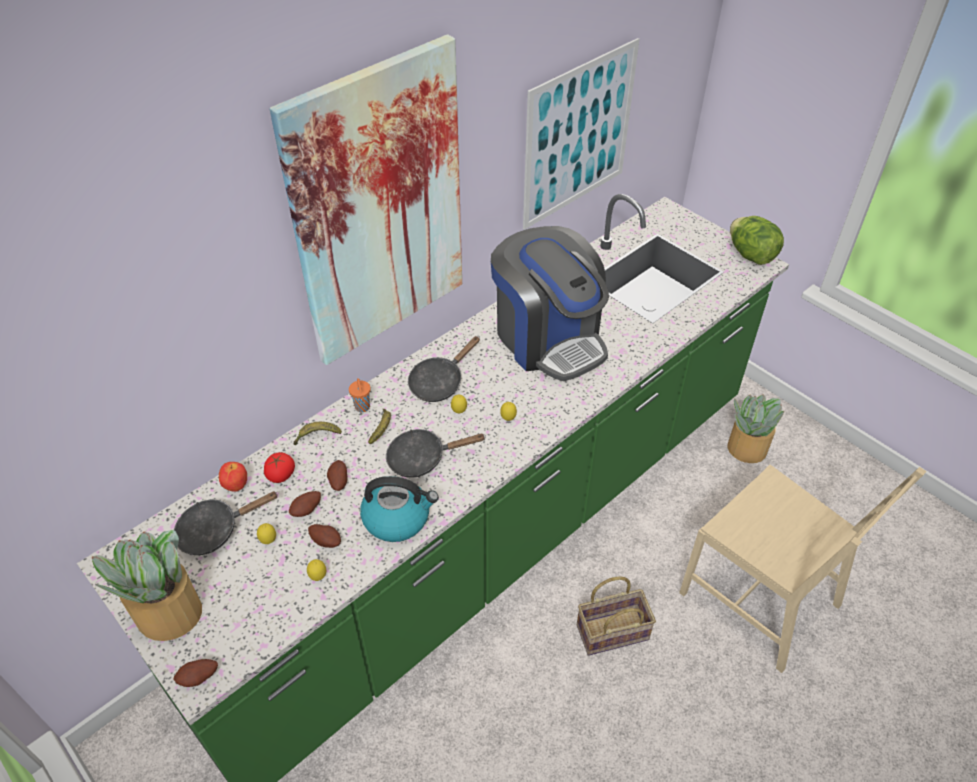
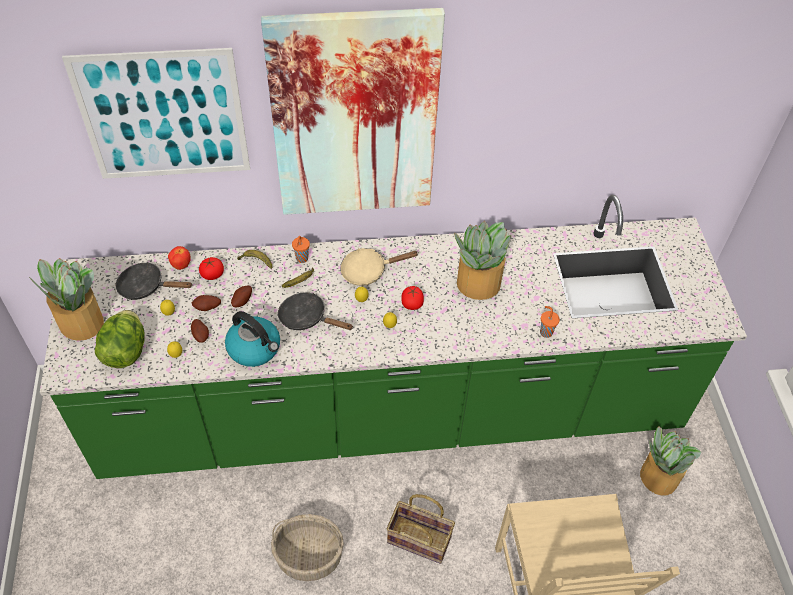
camera: 35 degrees right, 5 degrees up
potato [174,659,218,687] -> none
black frying pan [408,336,480,402] -> beige frying pan [340,248,419,286]
coffee machine [491,226,609,381] -> potted plant [454,221,511,300]
picture [523,38,640,230] -> picture moved to [62,48,250,179]
lettuce [730,216,784,265] -> lettuce moved to [95,310,145,368]
none -> basket [271,514,344,581]
none -> tomato [401,286,424,310]
none -> orange cup [540,306,560,338]

